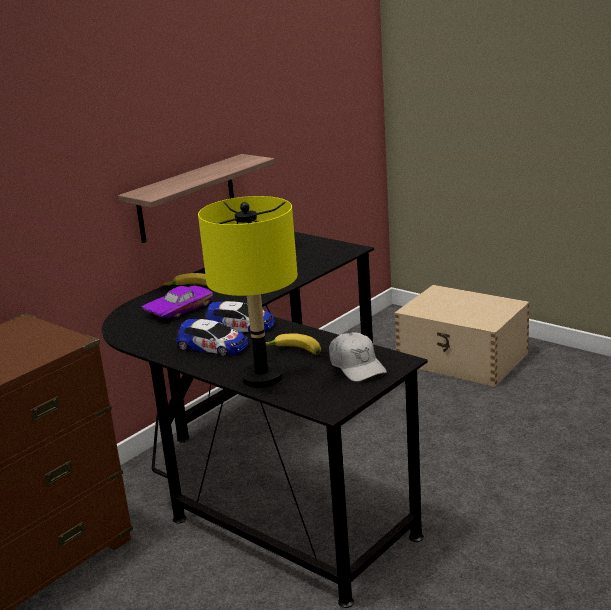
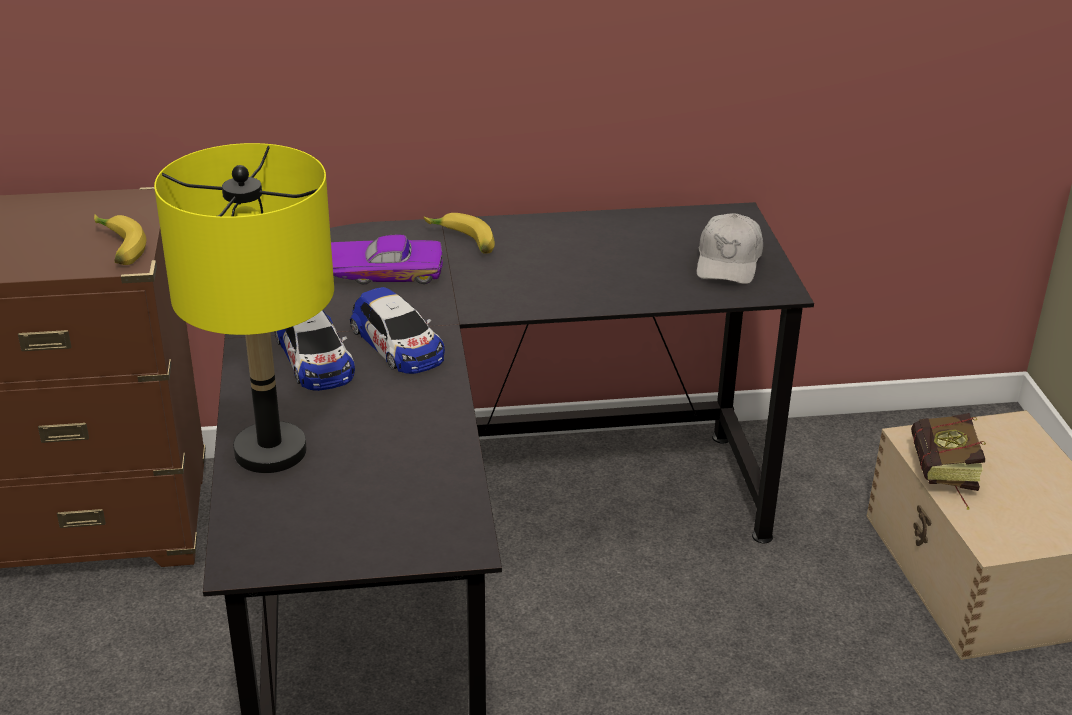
camera: 40 degrees right, 10 degrees up
shelf [118,154,275,243] -> none
banana [266,333,321,355] -> banana moved to [94,215,146,265]
white cap [329,332,387,382] -> white cap moved to [697,213,763,284]
none -> book [911,413,986,510]

